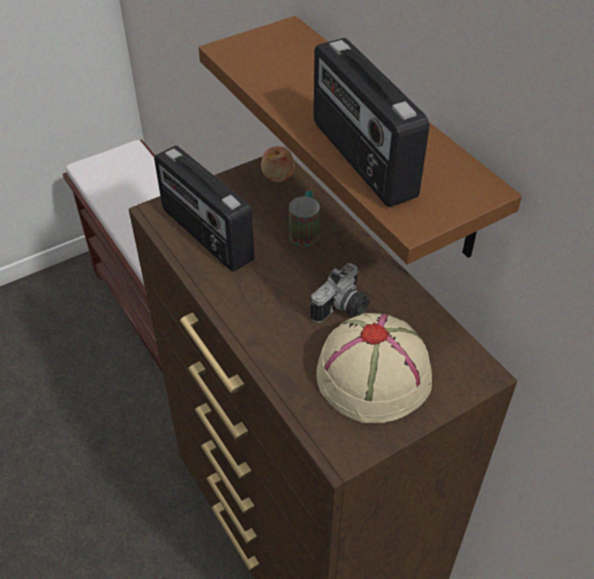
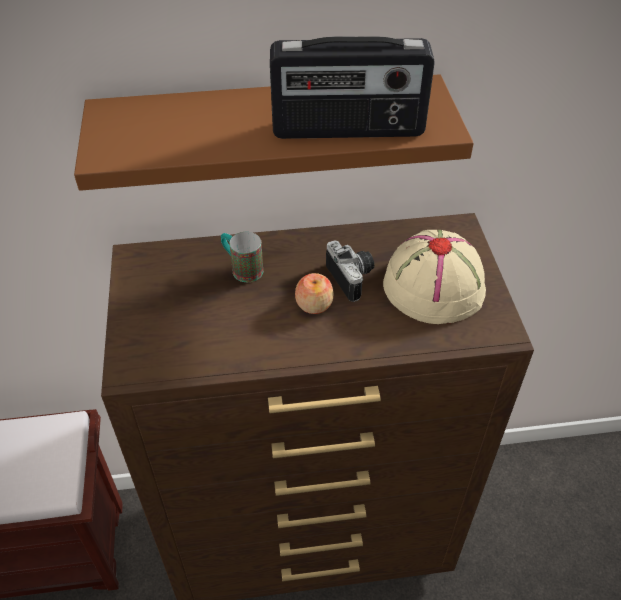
camera: 65 degrees left, 0 degrees up
radio [154,145,254,272] -> none
apple [261,146,295,182] -> apple moved to [295,273,334,314]

